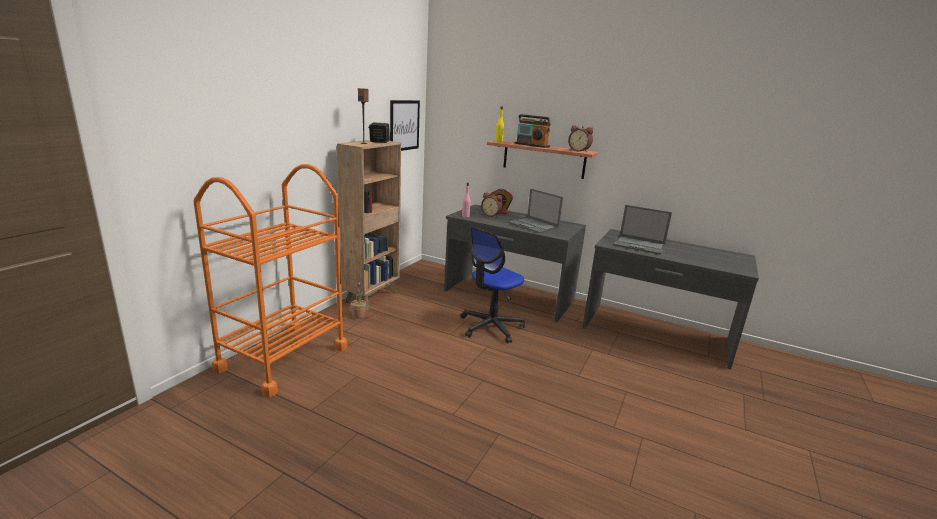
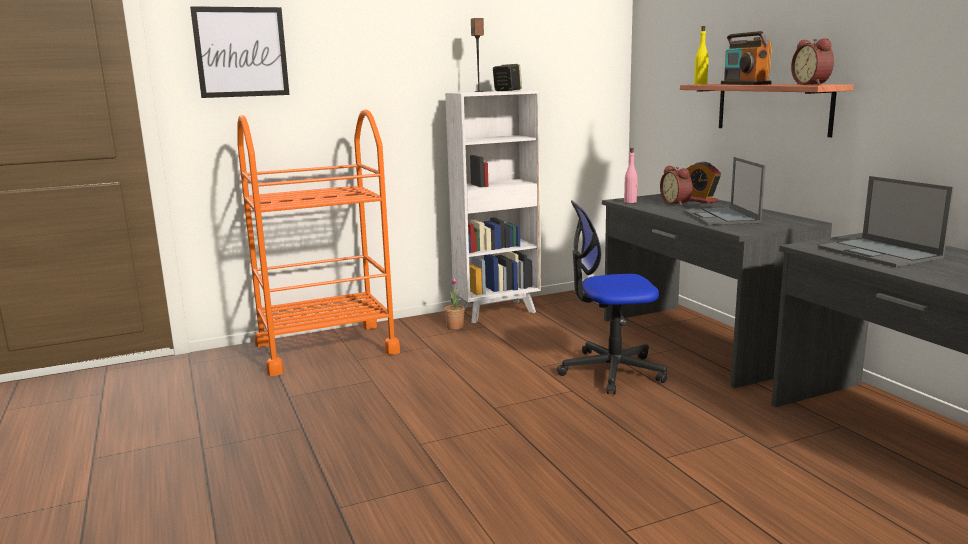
camera: 40 degrees right, 5 degrees down
brown bookcase [337,140,401,310] -> white bookcase [445,90,541,323]
picture [390,100,420,151] -> picture moved to [190,6,290,98]

